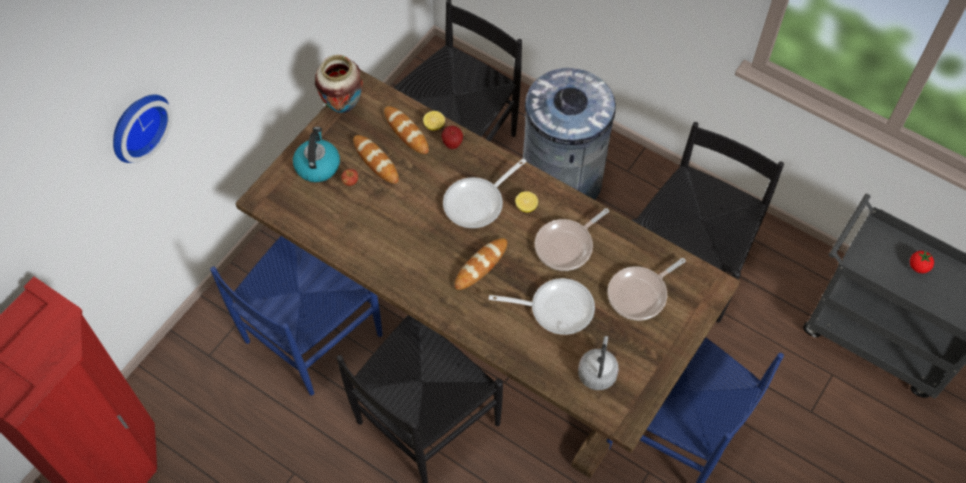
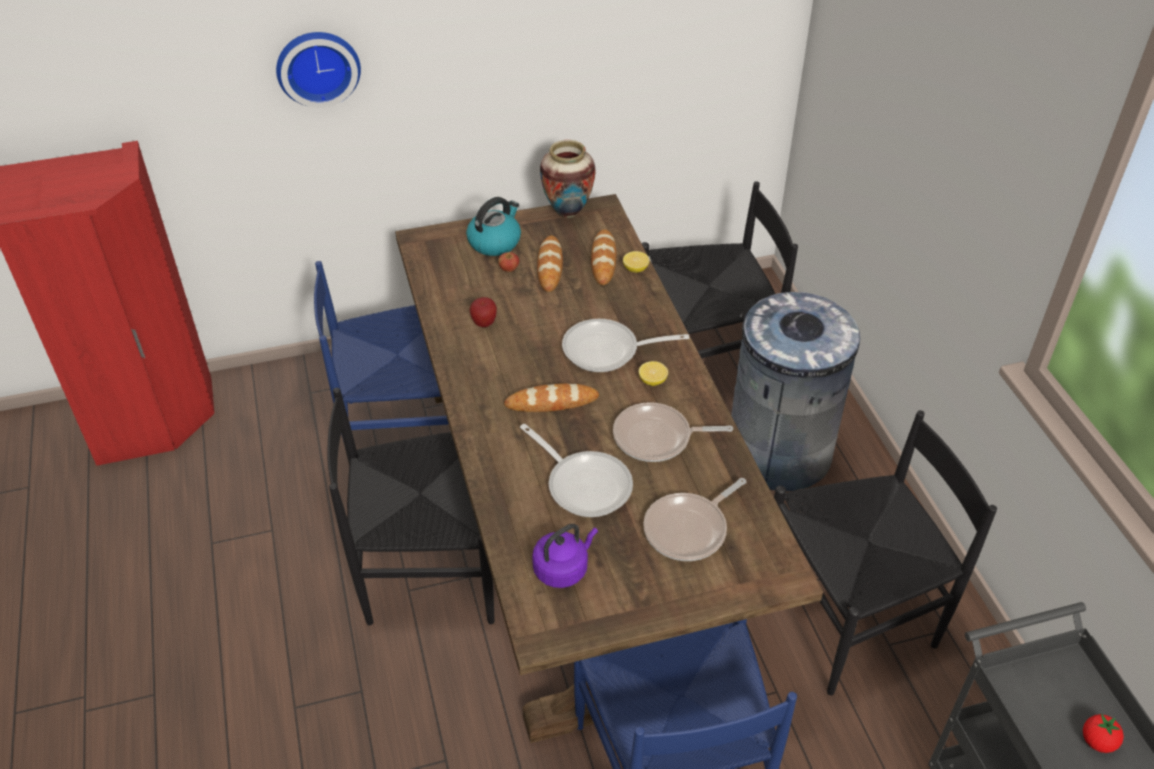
camera: 40 degrees right, 15 degrees down
apple [442,125,463,149] -> apple moved to [470,297,497,327]
grey kettle [578,336,619,390] -> purple kettle [532,524,598,588]
frying pan [608,258,686,321] -> frying pan turned 45 degrees counterclockwise [643,478,746,561]

